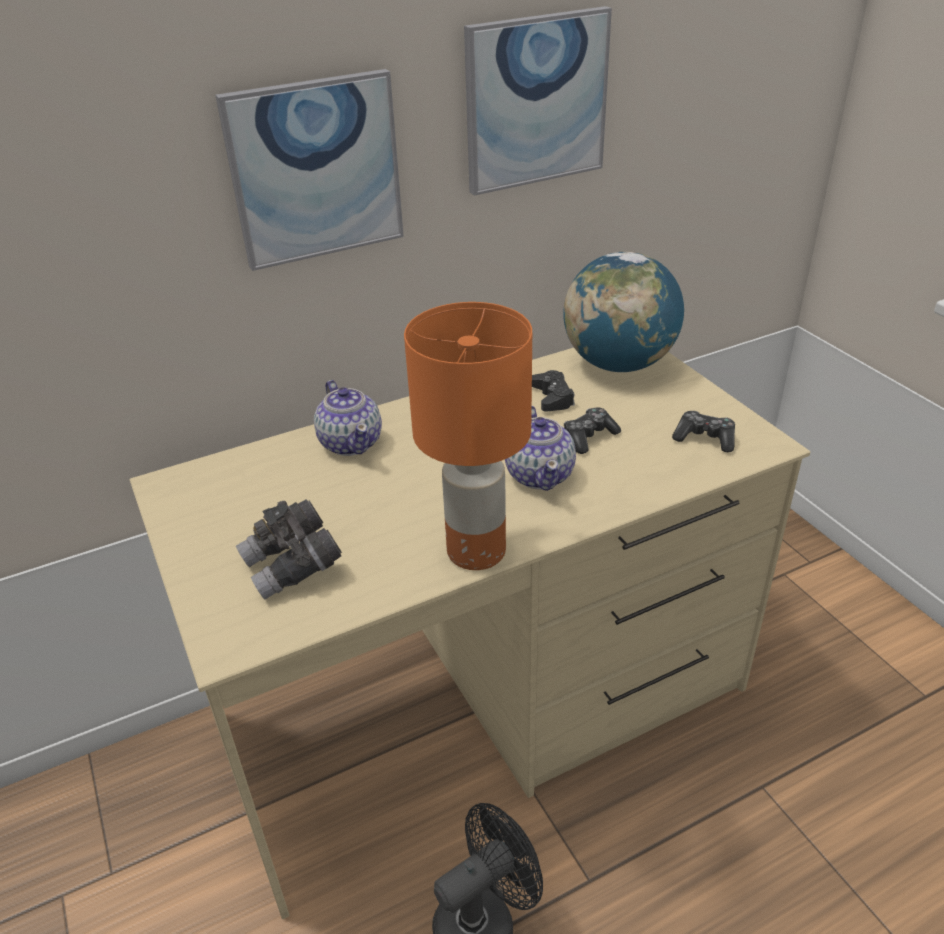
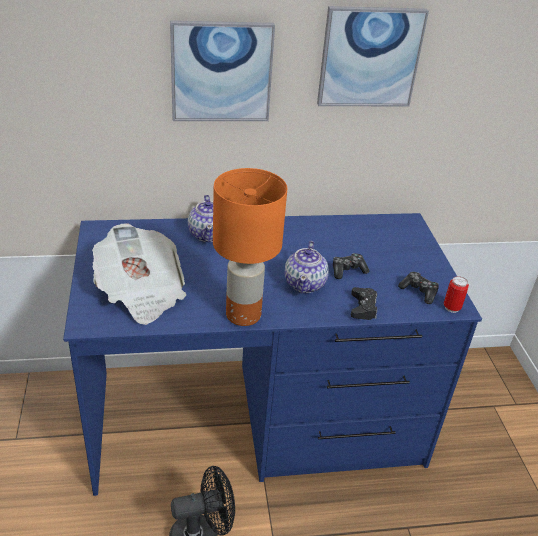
camera: 15 degrees right, 0 degrees up
beige desk [130,348,811,919] -> blue desk [63,213,482,496]
grey binoculars [236,499,342,600] -> newspaper [92,223,186,325]
black game controller [532,370,575,412] -> black game controller moved to [351,287,377,320]
globe [563,251,684,372] -> none
none -> can [444,276,469,313]

